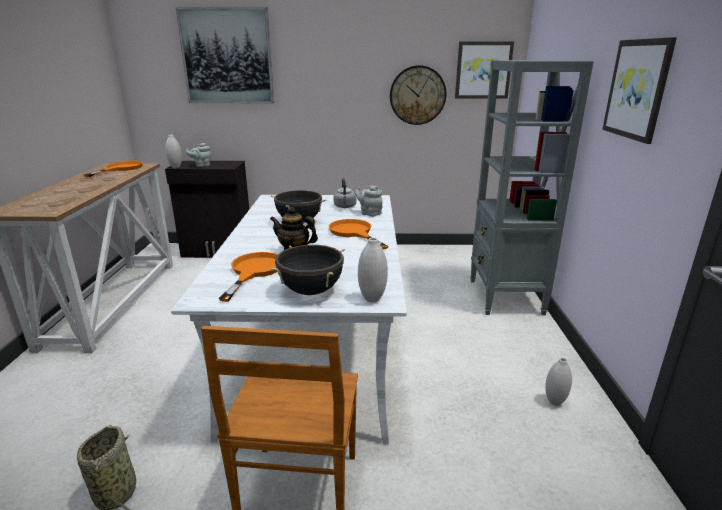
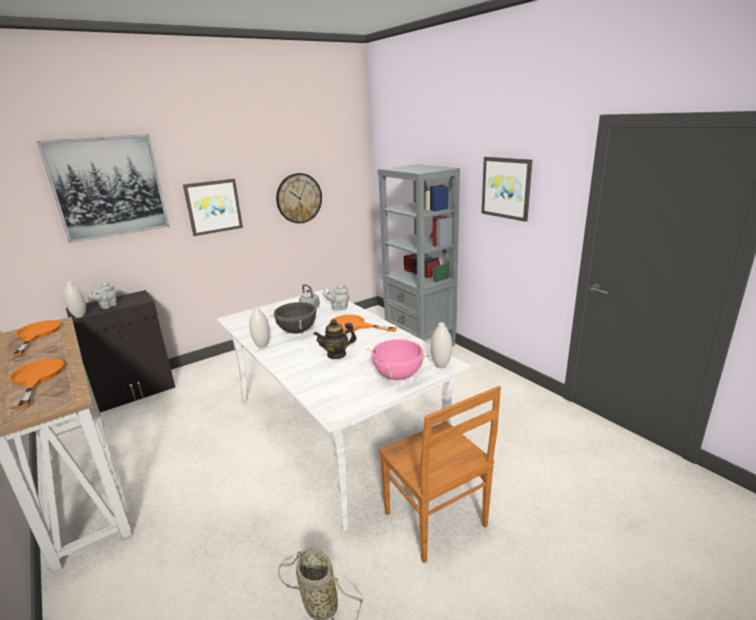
camera: 35 degrees left, 0 degrees up
orange frying pan [219,252,278,302] -> orange frying pan moved to [9,359,64,408]
black cooking pot [271,245,345,295] -> pink cooking pot [367,338,429,380]
picture [455,41,514,98] -> picture moved to [183,178,243,236]
white vase [545,358,572,406] -> white vase moved to [249,307,270,348]

